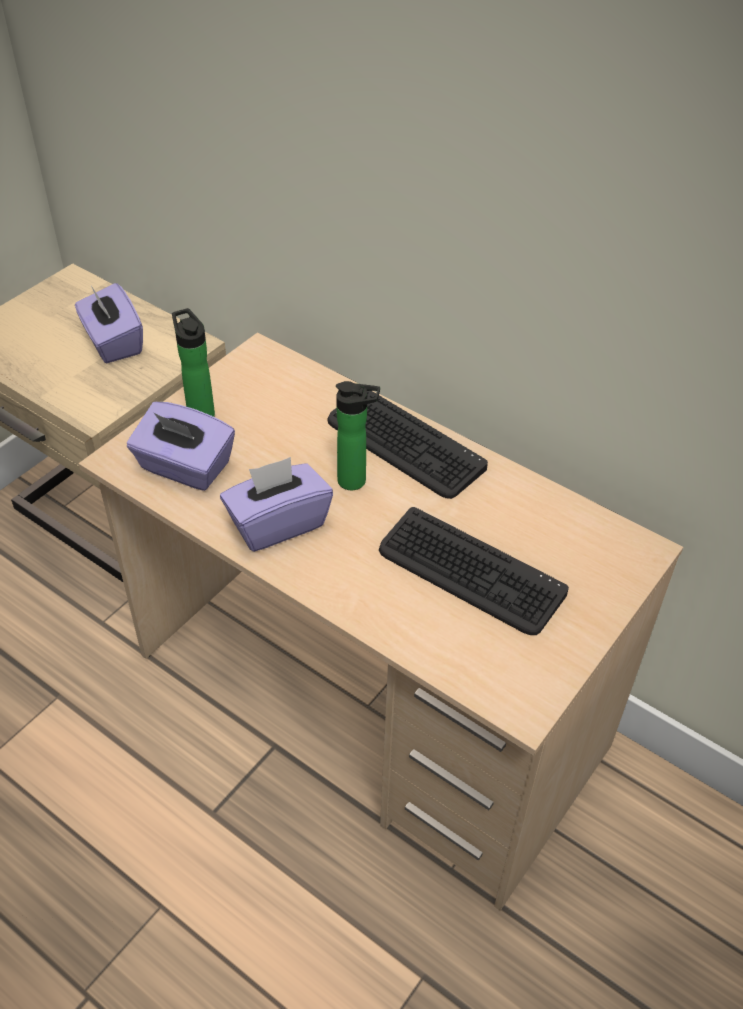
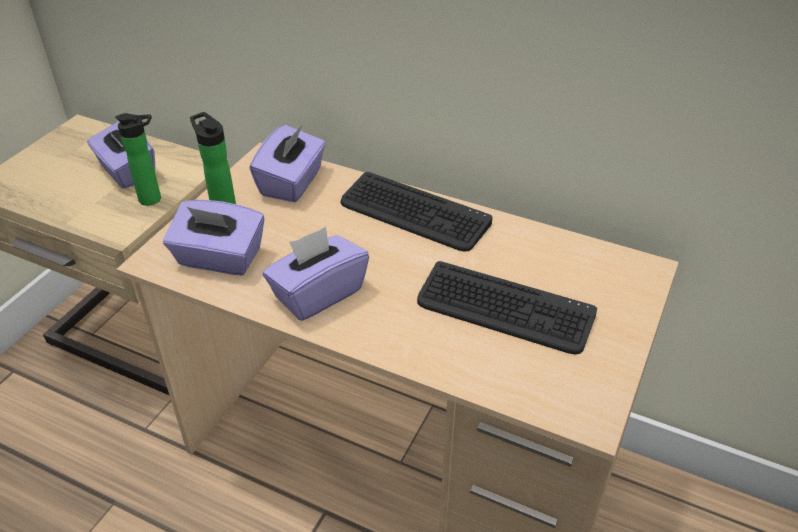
camera: 10 degrees left, 5 degrees down
bottle [336,381,380,490] -> bottle moved to [115,113,161,206]
none -> purple tissue box [249,124,326,202]

